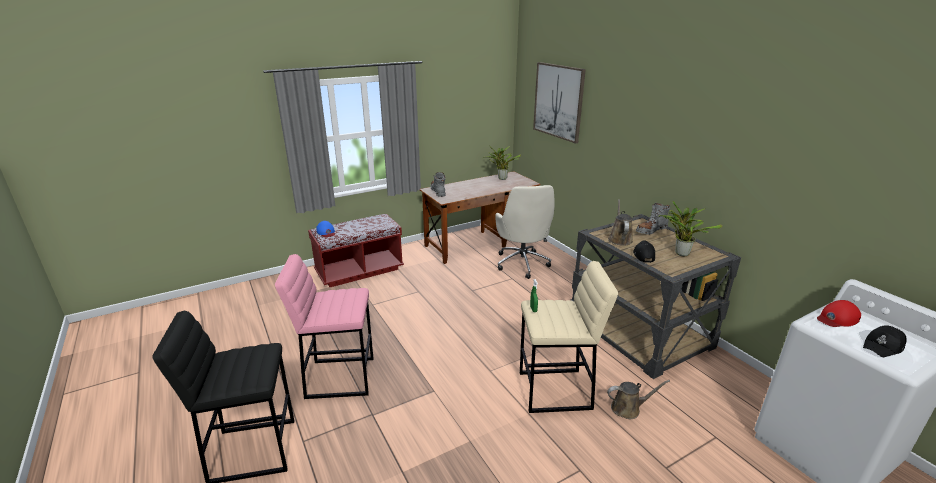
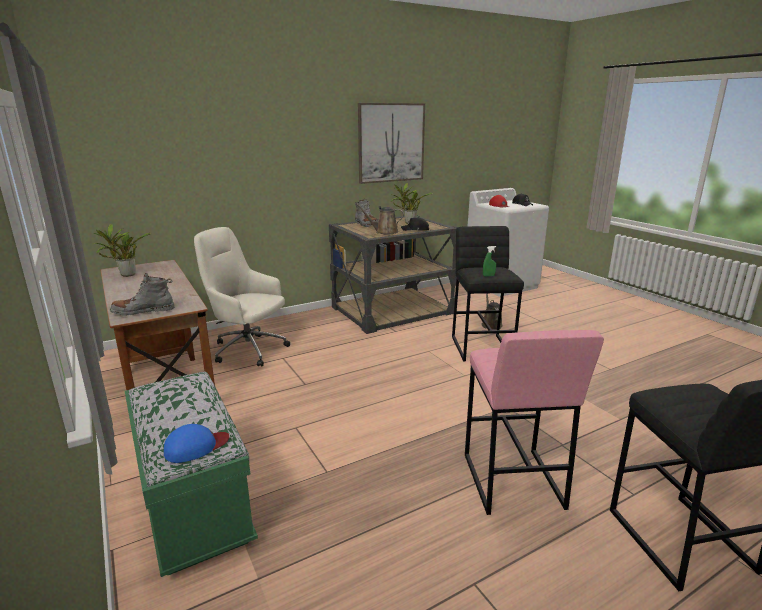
camera: 90 degrees left, 5 degrees down
red bench [308,214,404,287] -> green bench [125,372,258,577]
beige office chair [495,185,554,279] -> beige office chair turned 150 degrees counterclockwise [194,227,290,366]
beige stool [520,261,618,413] -> black stool [452,226,524,362]
picture [533,62,586,144] -> picture moved to [358,103,425,184]

